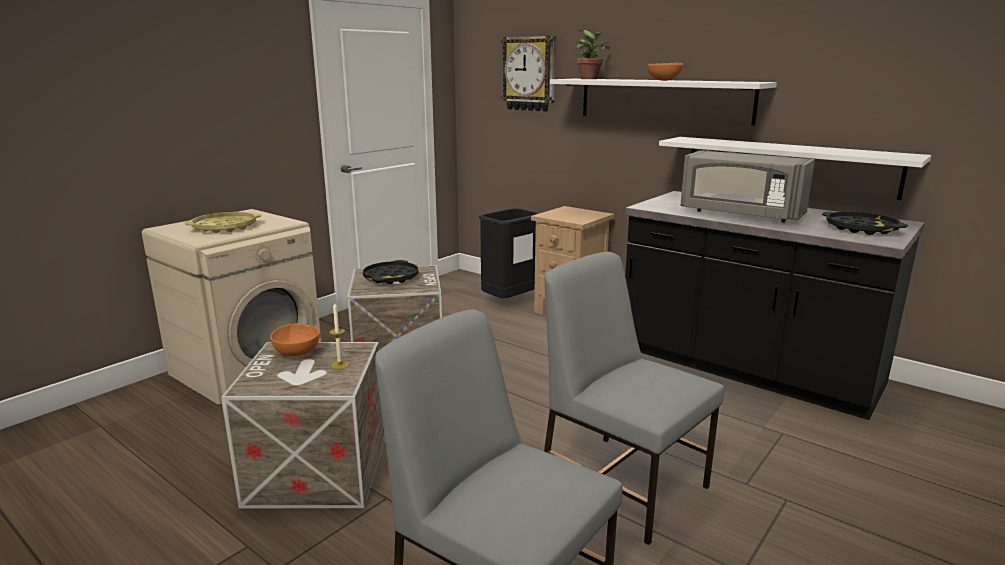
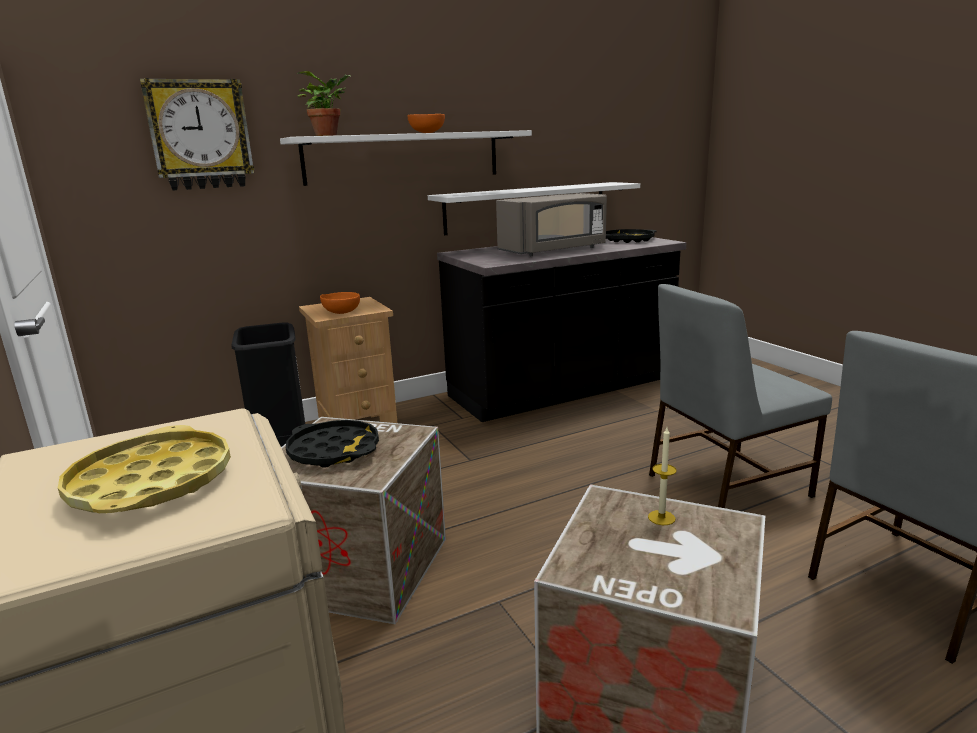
camera: 65 degrees left, 0 degrees up
orange bowl [270,323,320,356] -> orange bowl moved to [320,292,360,314]

